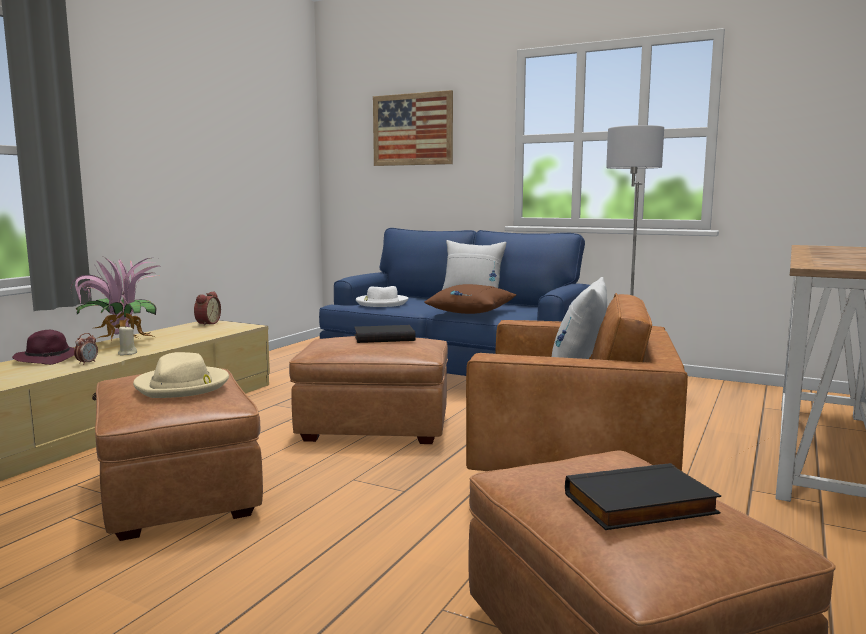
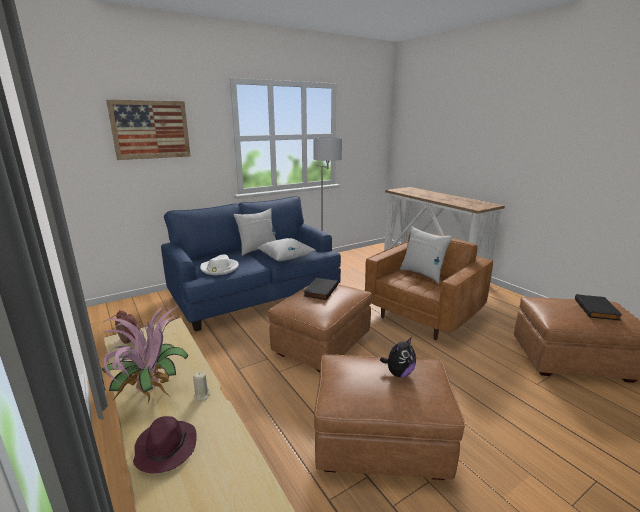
camera: 60 degrees left, 10 degrees up
alarm clock [74,333,98,365] -> none
beige hat [133,352,229,398] -> plush toy [380,338,416,377]
brown pillow [424,284,516,314] -> grey pillow [257,238,315,261]

